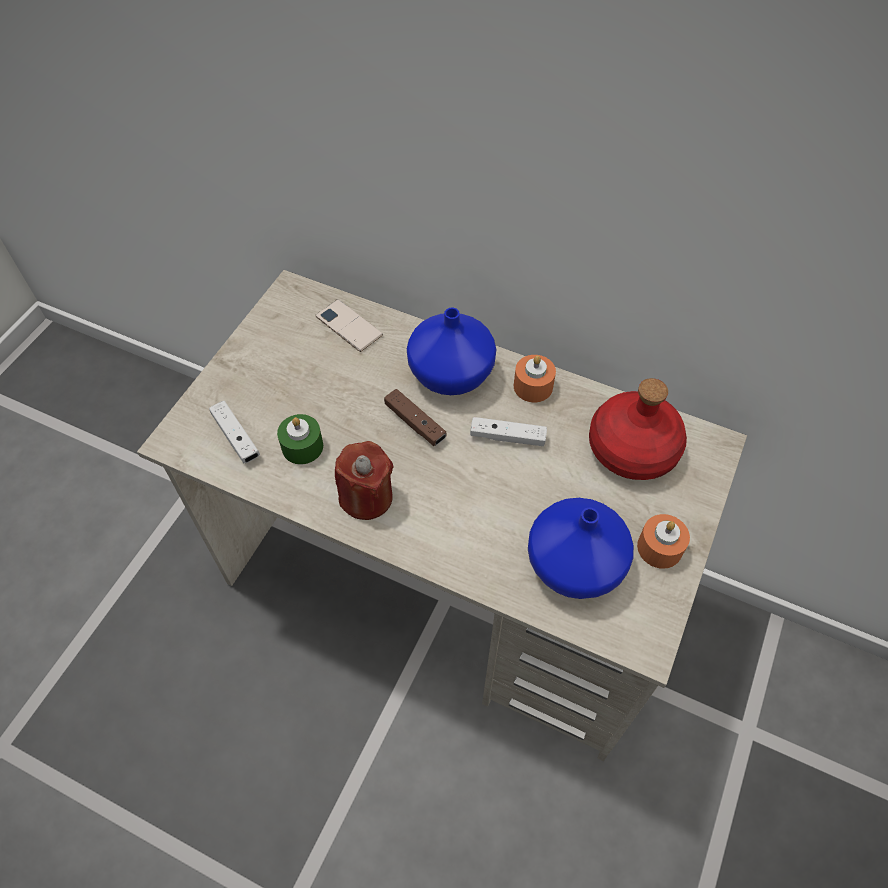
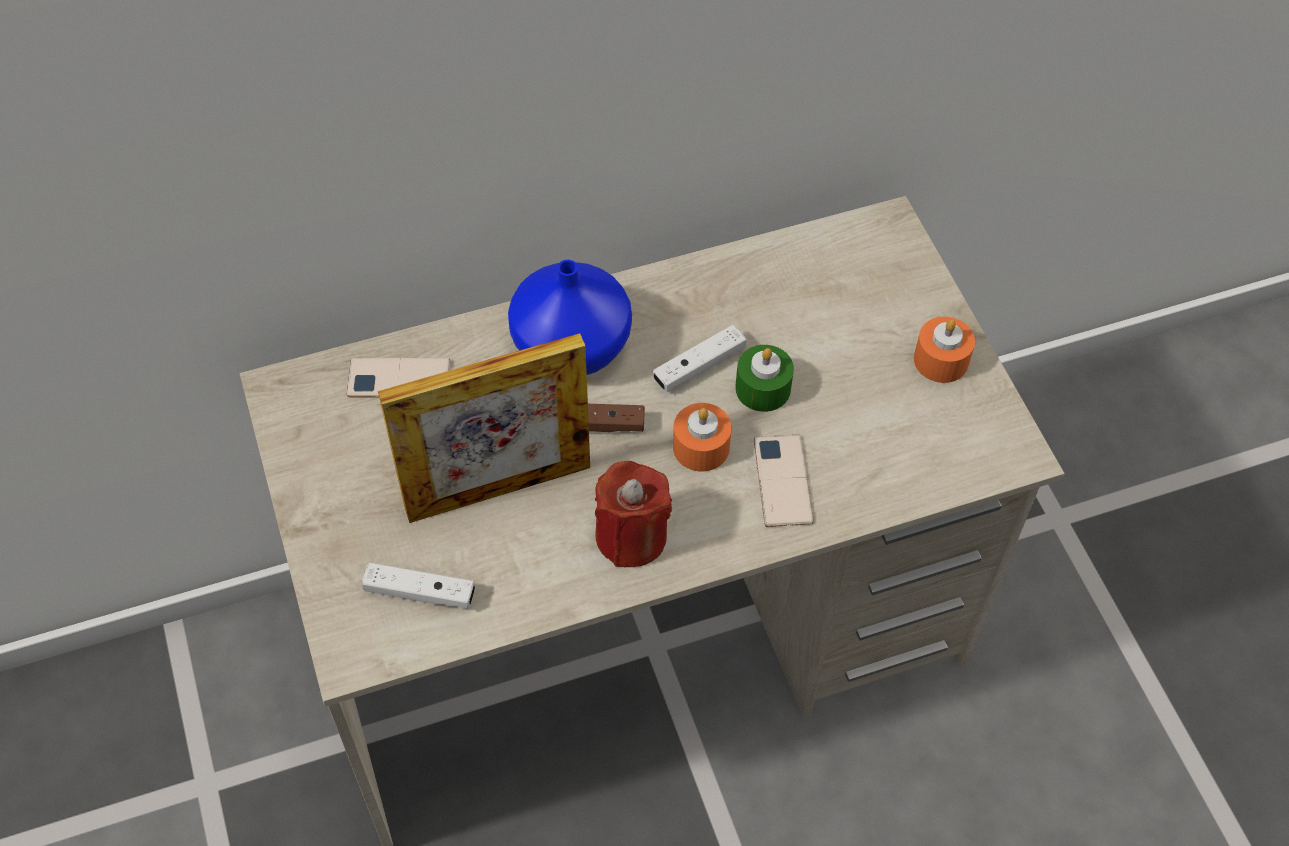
camera: 45 degrees left, 0 degrees up
green candle [277,414,323,464] -> green candle moved to [735,345,794,412]
orange candle [514,355,556,402] -> orange candle moved to [673,403,732,471]
blue vase [528,498,634,599] -> none
red bottle [589,378,687,480] -> none
none -> picture frame [378,333,590,523]
none -> phone [754,434,813,527]

